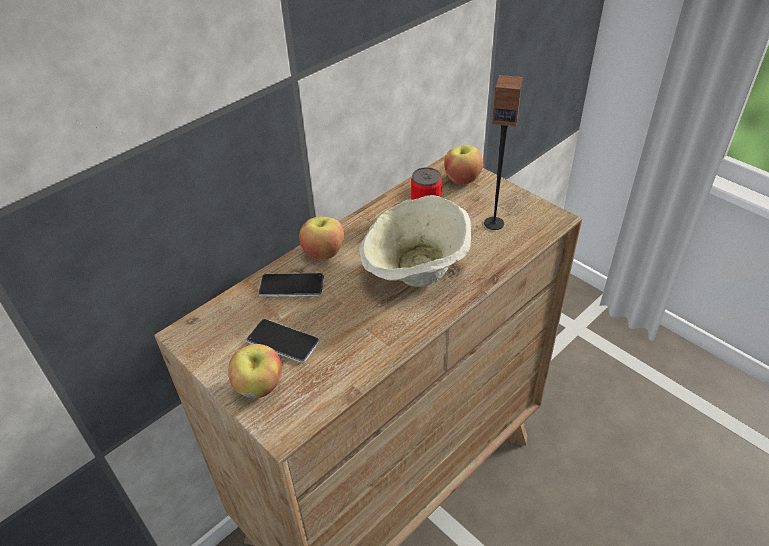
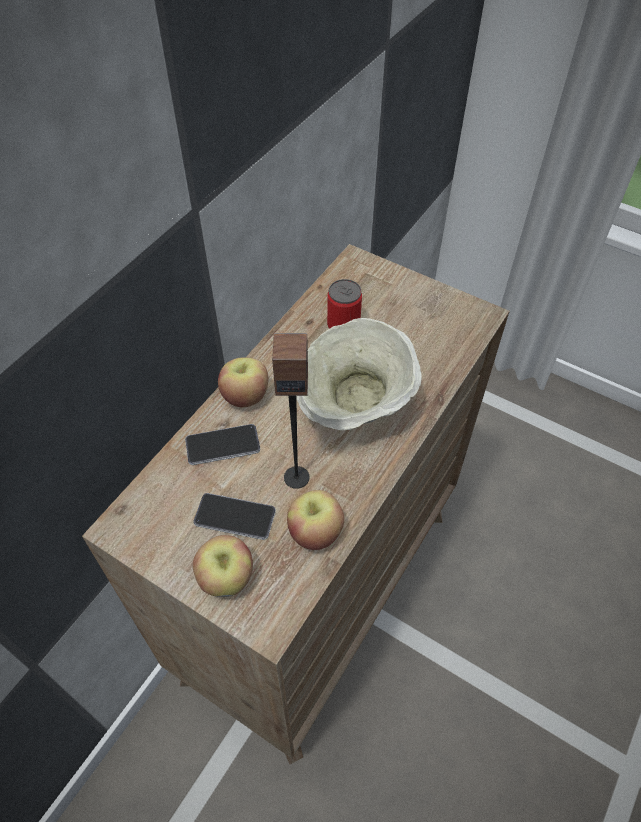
camera: 15 degrees left, 10 degrees up
apple [444,145,483,185] -> apple moved to [287,490,344,550]
speaker [484,75,523,230] -> speaker moved to [272,333,310,489]

